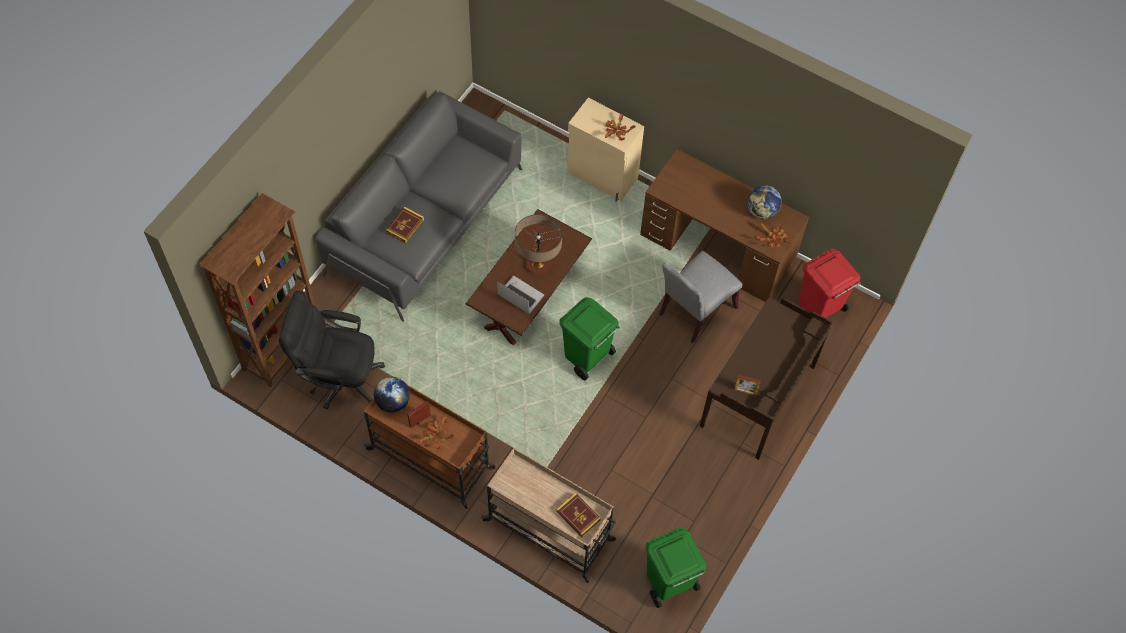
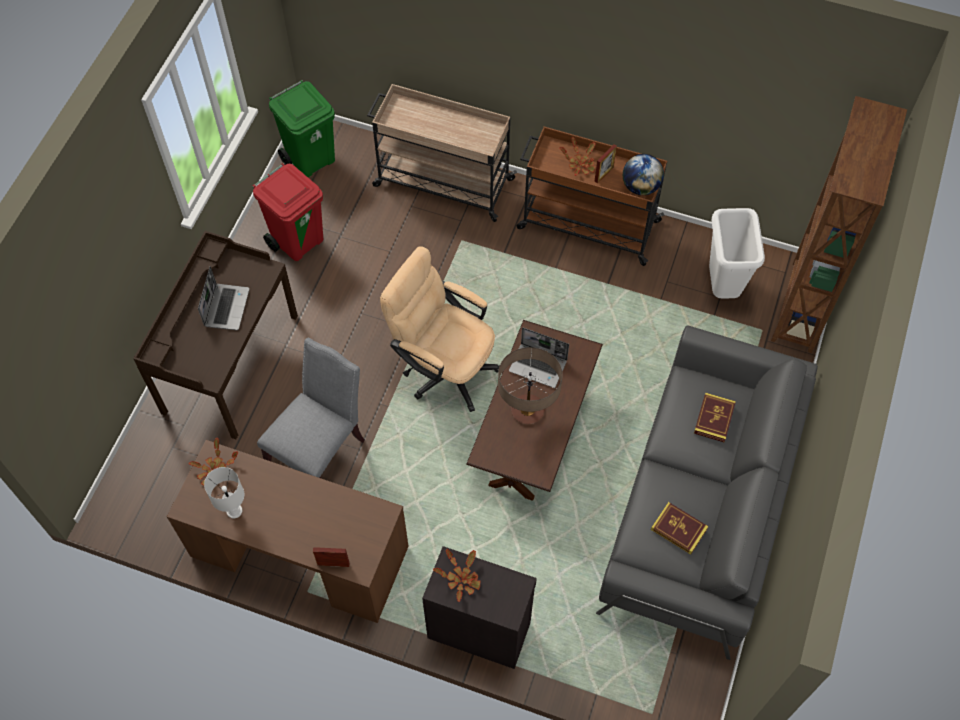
camera: 170 degrees right, 0 degrees up
black office chair [279,290,385,409] -> white trash can [709,208,765,299]
book [556,493,601,537] -> book moved to [651,502,709,555]
green trash can [559,297,620,380] -> beige office chair [380,247,499,412]
beige cabinet [567,98,644,202] -> black cabinet [422,546,537,669]
picture frame [734,375,761,396] -> picture frame moved to [313,547,349,567]
globe [748,185,782,219] -> white table lamp [204,467,244,518]
red trash can [798,249,861,318] -> red trash can moved to [252,163,323,261]
none -> laptop [198,266,249,330]

